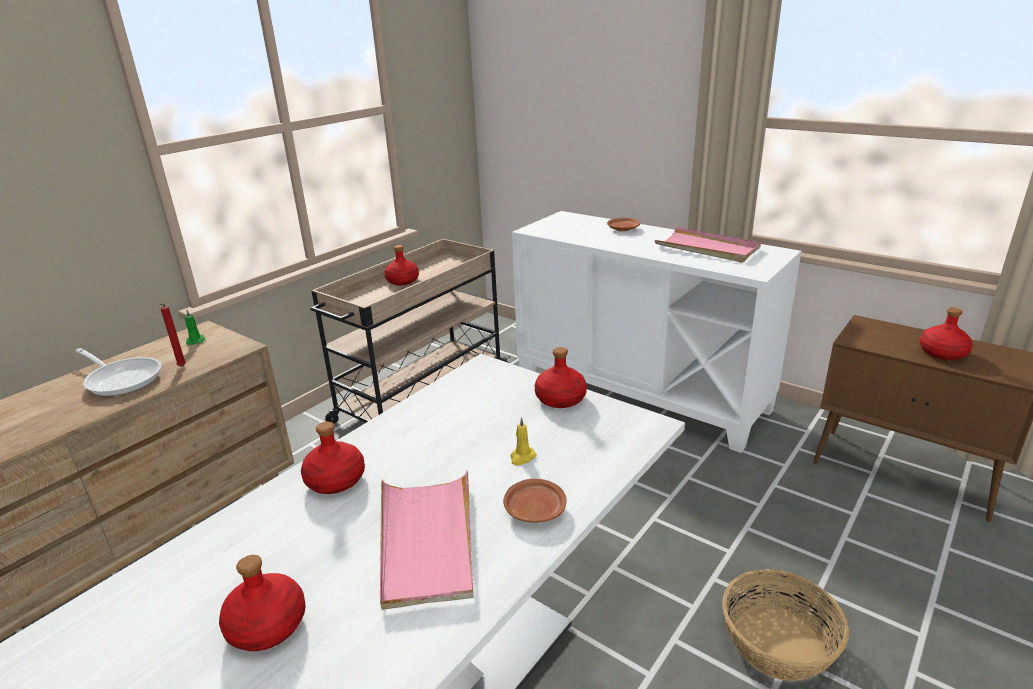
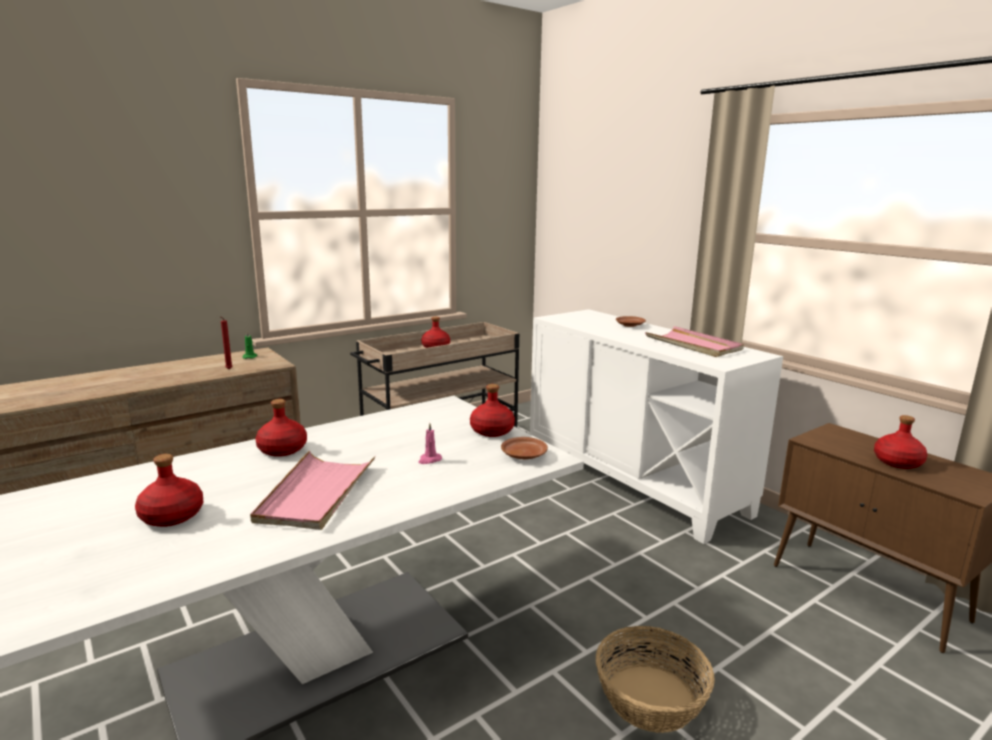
camera: 15 degrees right, 10 degrees down
frying pan [75,348,161,396] -> none
brown plate [503,479,567,523] -> brown plate moved to [501,437,548,459]
yellow candle [510,417,536,465] -> pink candle [418,423,442,464]

